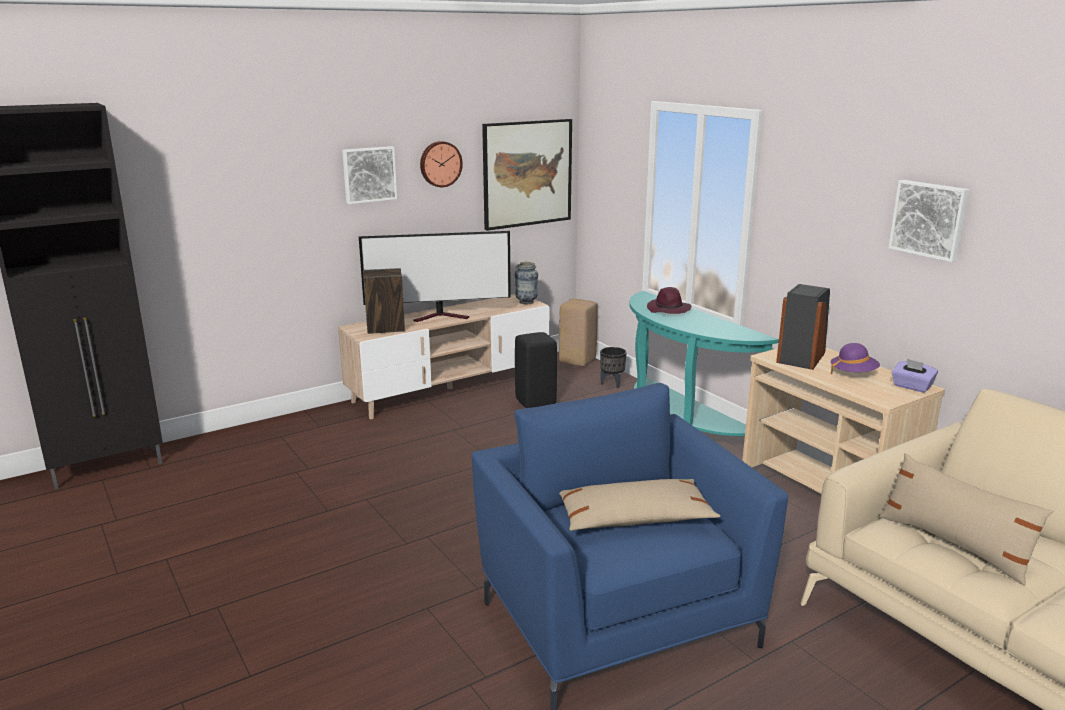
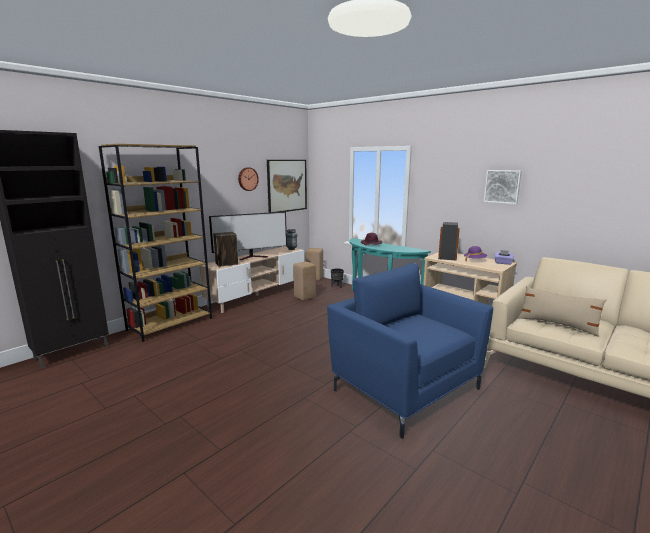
camera: 15 degrees left, 5 degrees down
picture [342,146,397,204] -> none
black stool [515,332,557,408] -> beige stool [293,262,316,301]
beige pillow [559,479,720,531] -> none
none -> brown bookcase [99,144,212,342]

